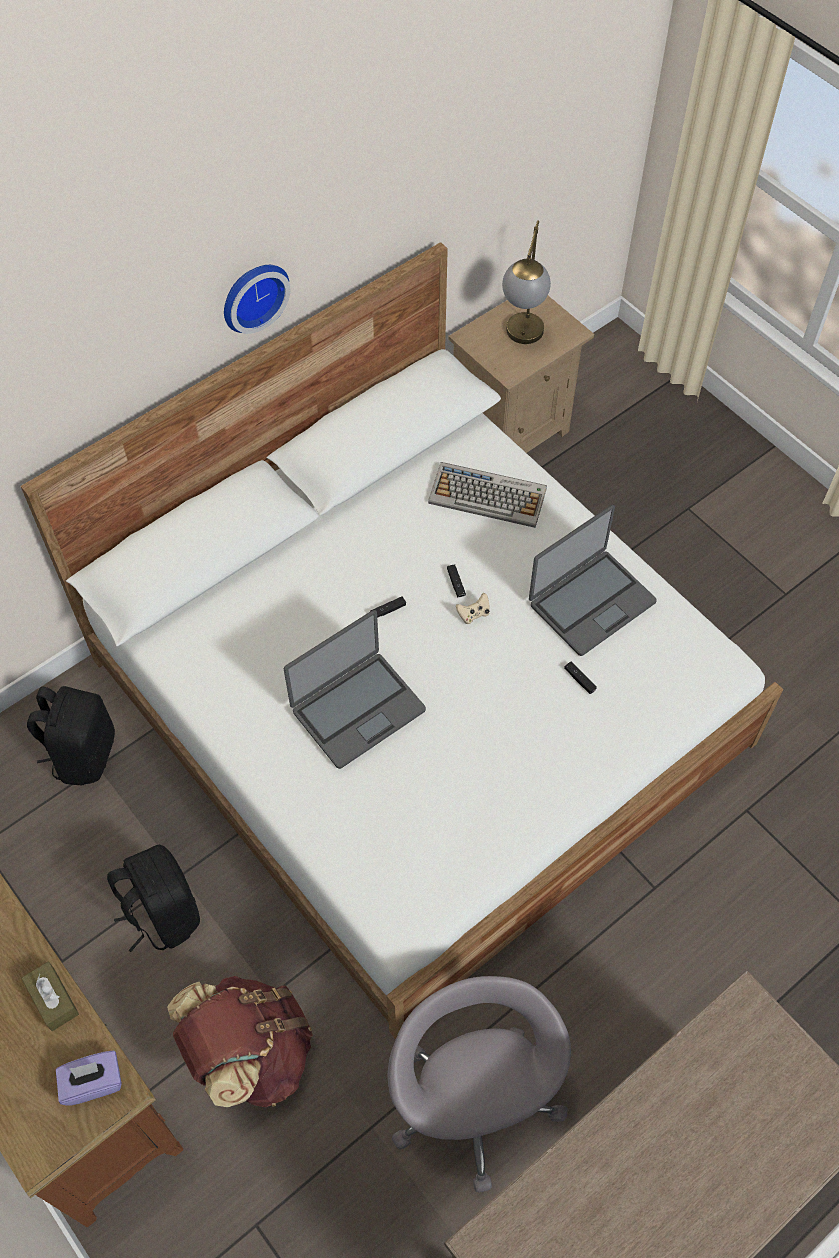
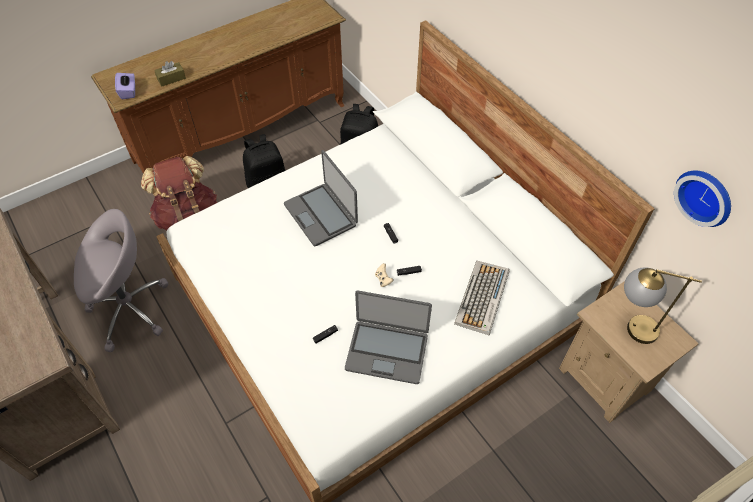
camera: 95 degrees right, 5 degrees down
wall clock [224,265,290,334] -> wall clock moved to [674,171,731,227]
laptop [529,505,657,656] -> laptop turned 45 degrees counterclockwise [345,291,432,384]

